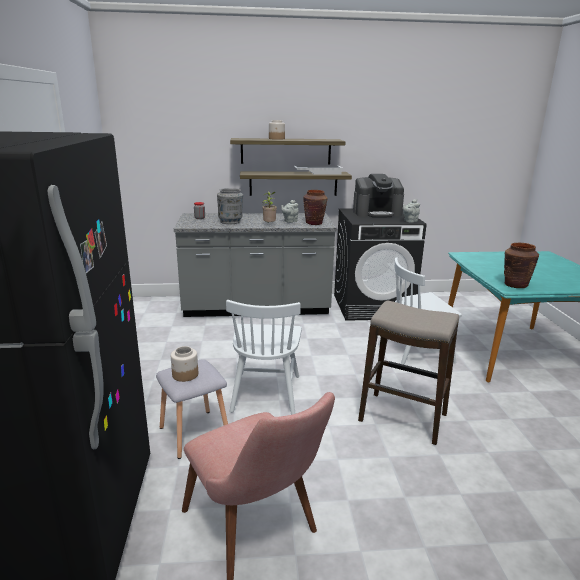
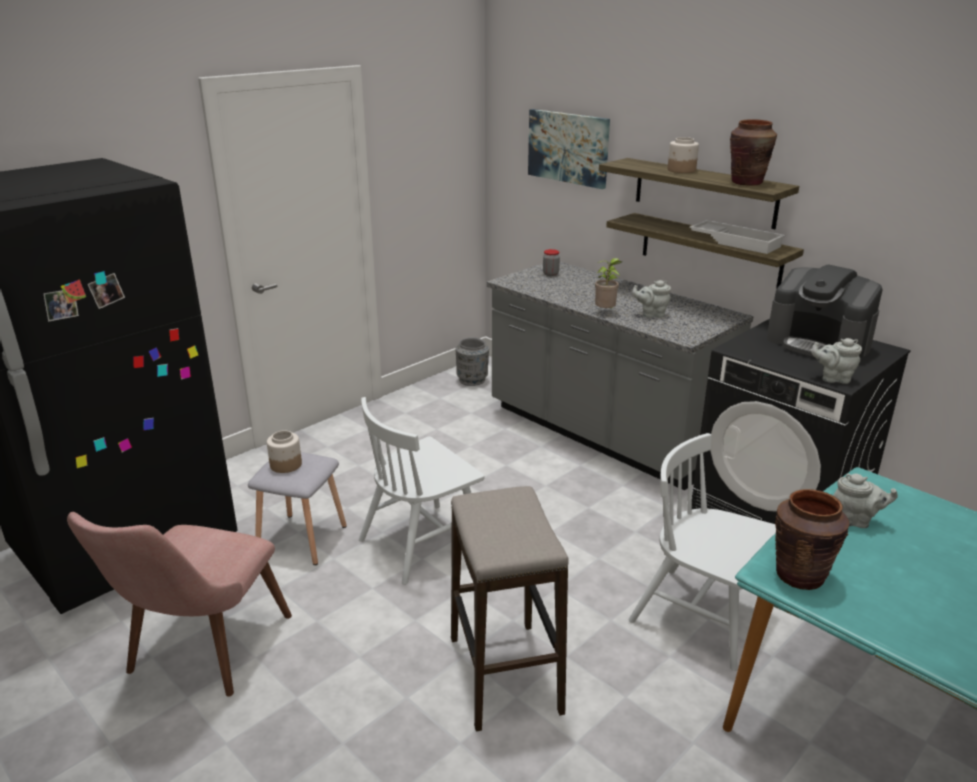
camera: 50 degrees right, 5 degrees up
grey vase [217,188,243,224] -> grey vase moved to [455,337,489,386]
brown vase [303,190,327,225] -> brown vase moved to [730,119,777,185]
none -> picture [528,109,610,189]
none -> grey teapot [833,474,898,528]

